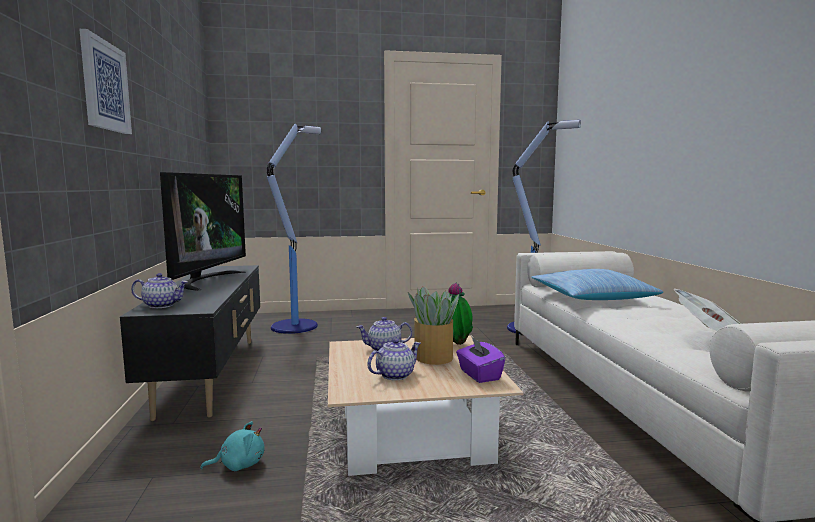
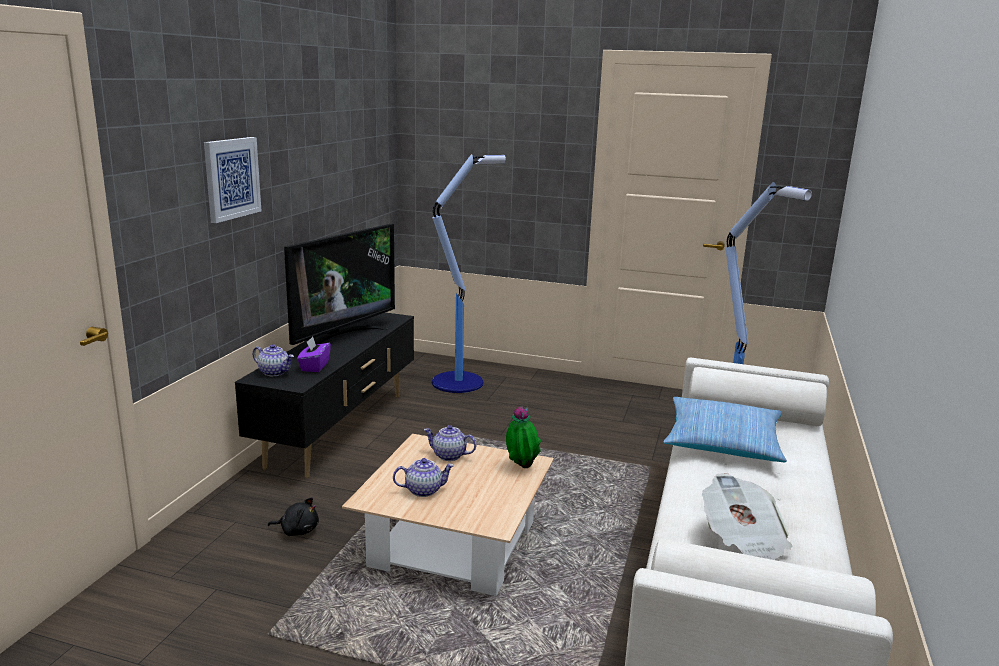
camera: 25 degrees right, 10 degrees up
turquoise plush toy [200,421,264,471] -> black plush toy [268,497,319,536]
potted plant [408,286,459,365] -> none
purple tissue box [456,336,505,383] -> purple tissue box moved to [297,337,331,372]

